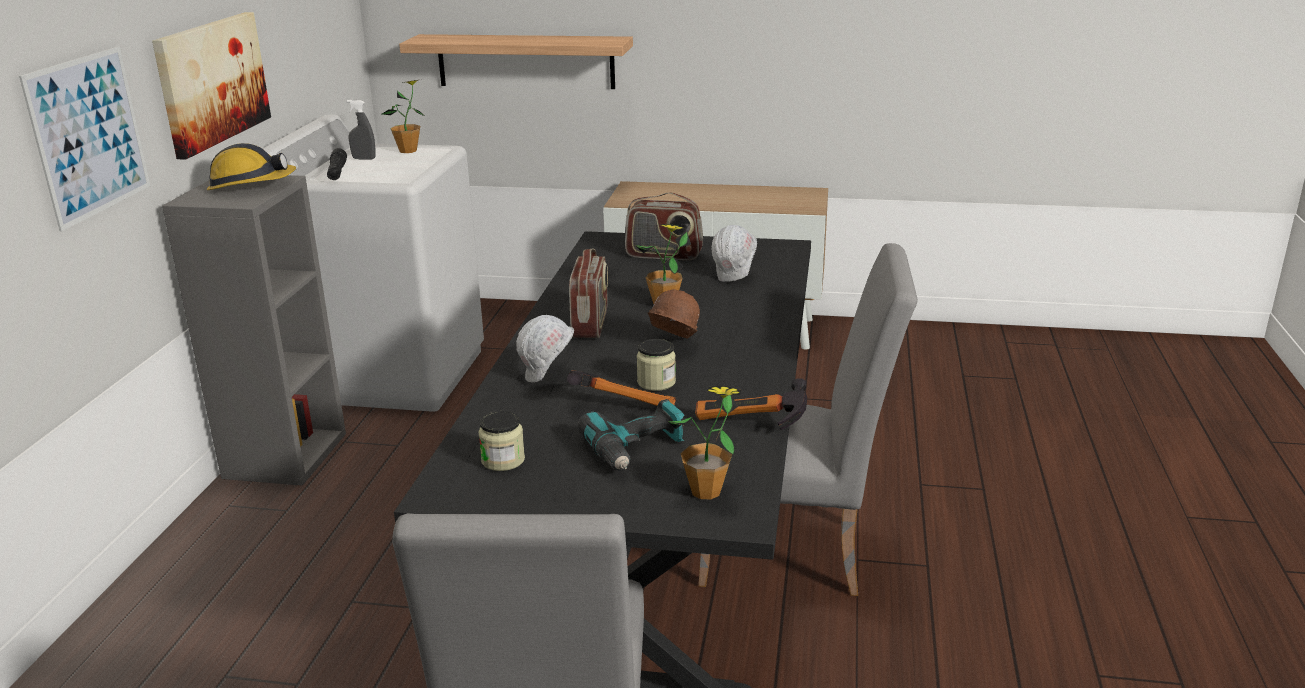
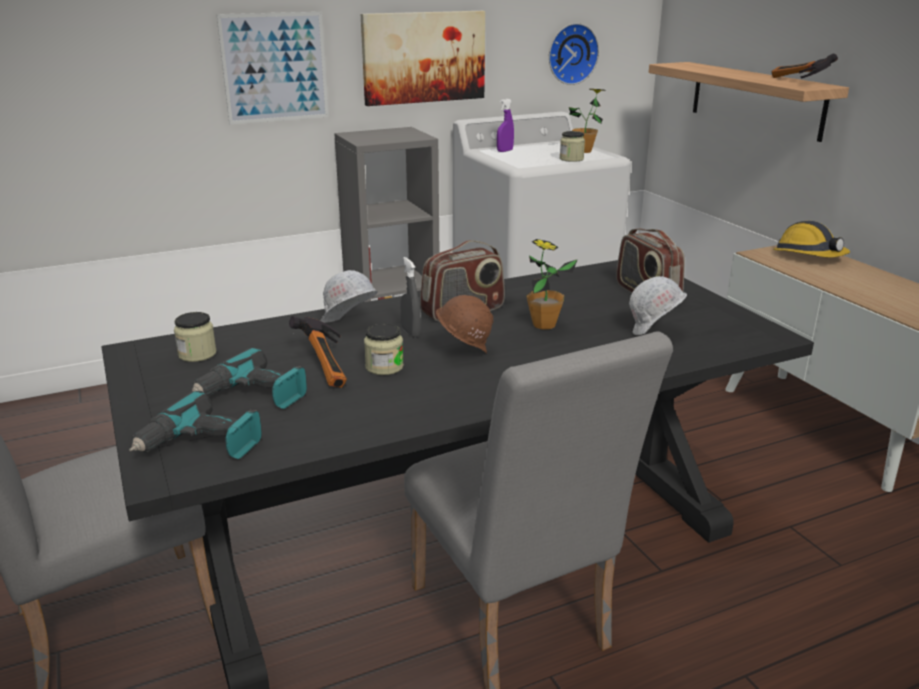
camera: 55 degrees right, 0 degrees up
hard hat [207,143,296,190] -> hard hat moved to [773,221,850,257]
black flashlight [327,148,347,180] -> purple spray bottle [497,99,514,152]
grey spray bottle [347,100,375,160] -> grey spray bottle moved to [400,257,421,338]
potted plant [668,386,742,499] -> power drill [129,391,262,459]
hammer [695,379,807,430] -> hammer moved to [772,54,838,78]
none -> wall clock [549,23,599,85]
none -> jar [560,131,585,162]

